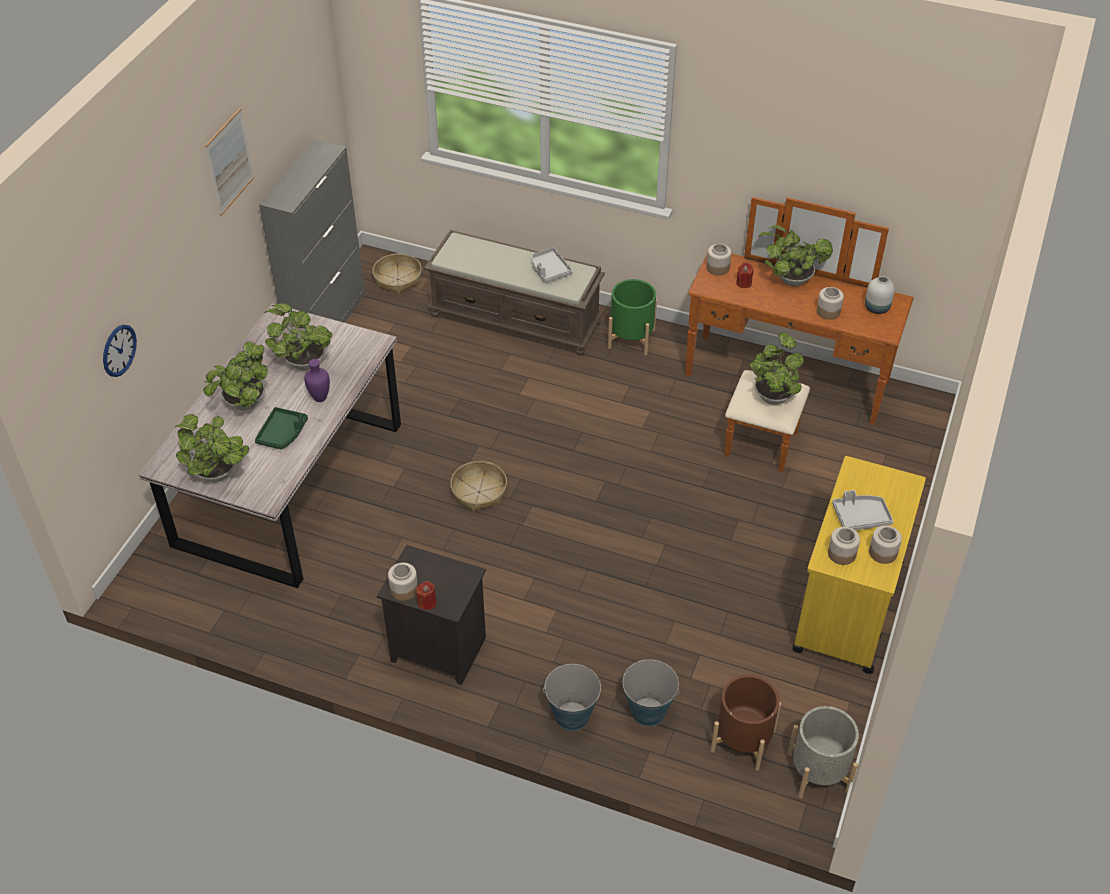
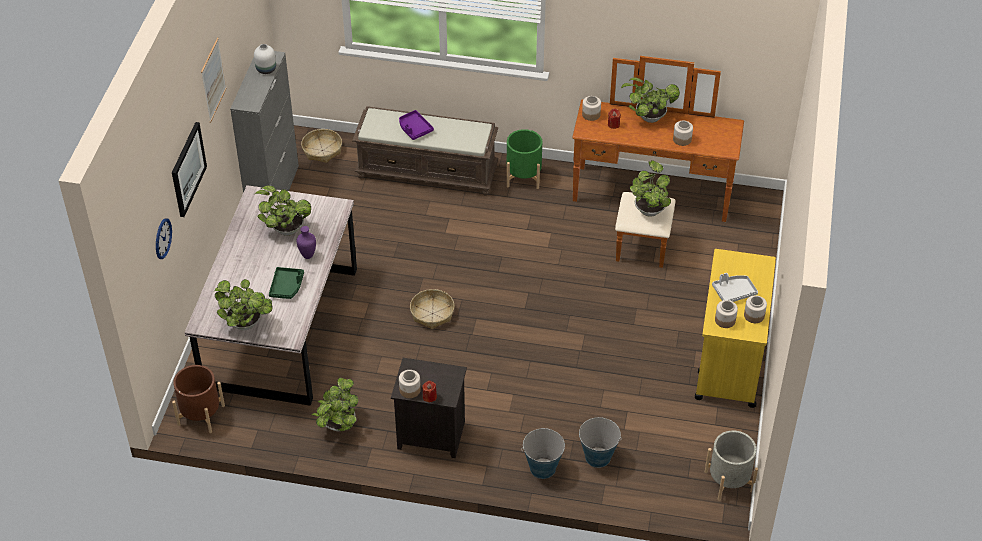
camera: 10 degrees left, 0 degrees up
potted plant [203,342,268,410] -> potted plant moved to [312,378,358,431]
grey tray [532,247,573,283] -> none
brown planter [710,675,781,771] -> brown planter moved to [172,365,225,433]
white vase [865,276,895,314] -> white vase moved to [254,44,276,74]
none -> picture [172,122,207,217]
none -> purple tray [399,110,434,140]

